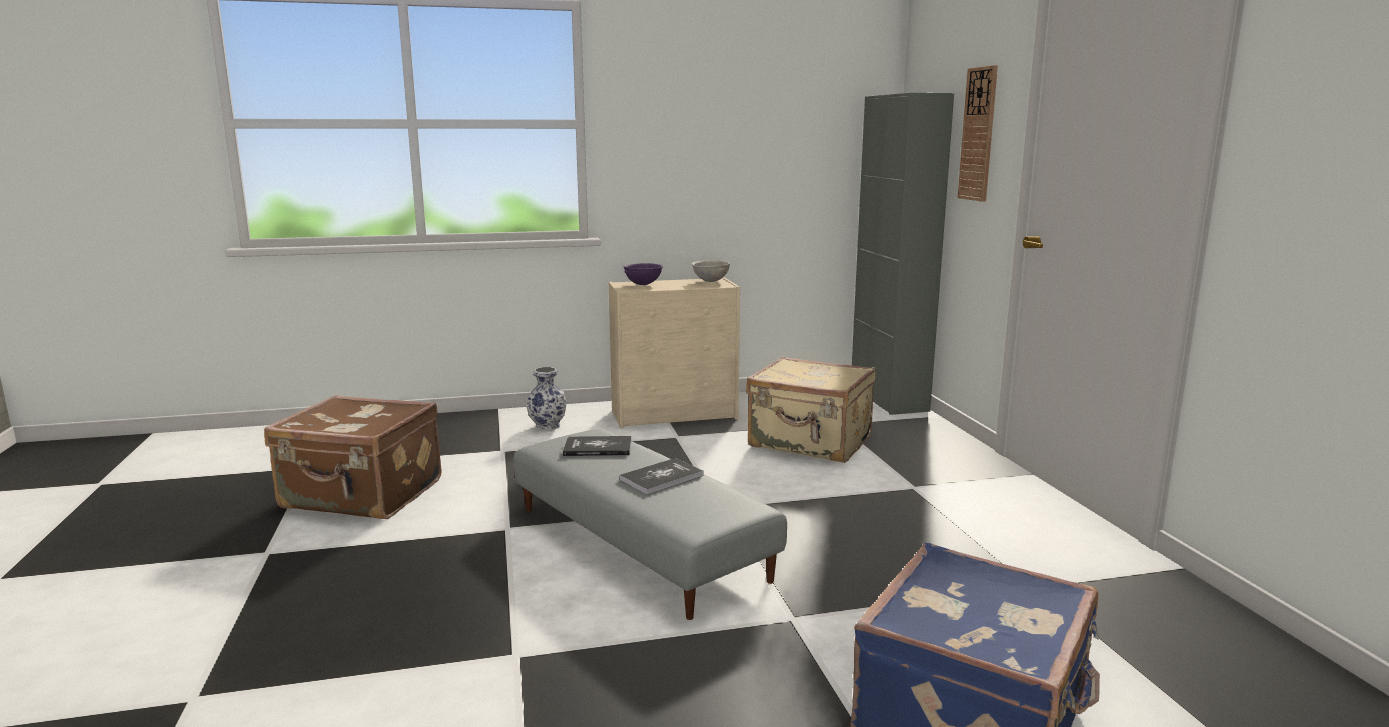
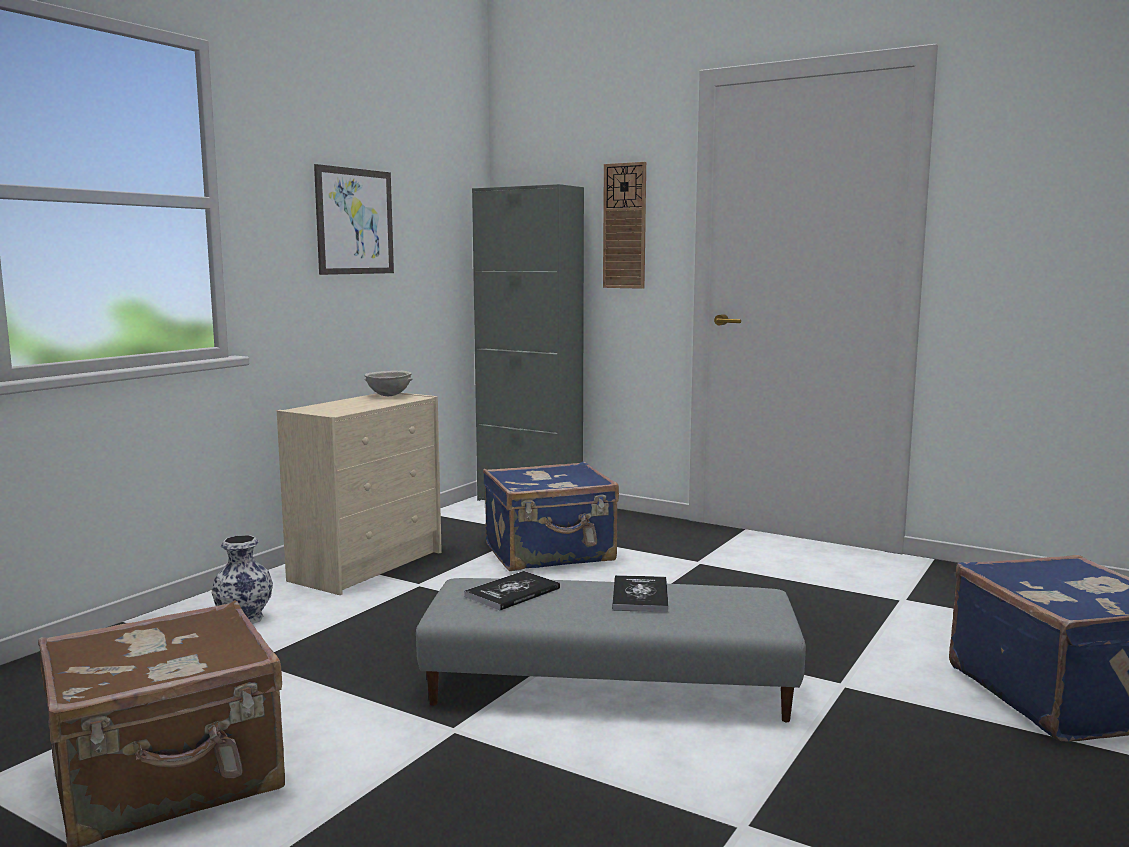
camera: 45 degrees left, 5 degrees down
purple bowl [623,263,663,285] -> none
beige suitcase [746,356,876,463] -> blue suitcase [483,461,619,571]
none -> picture [314,164,394,275]

